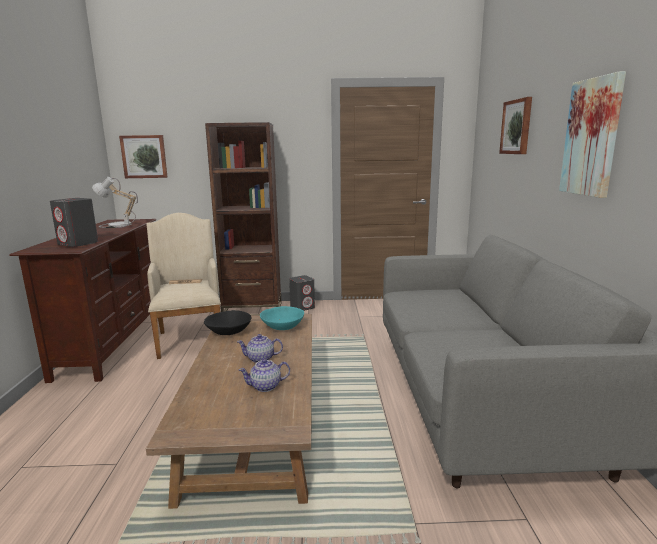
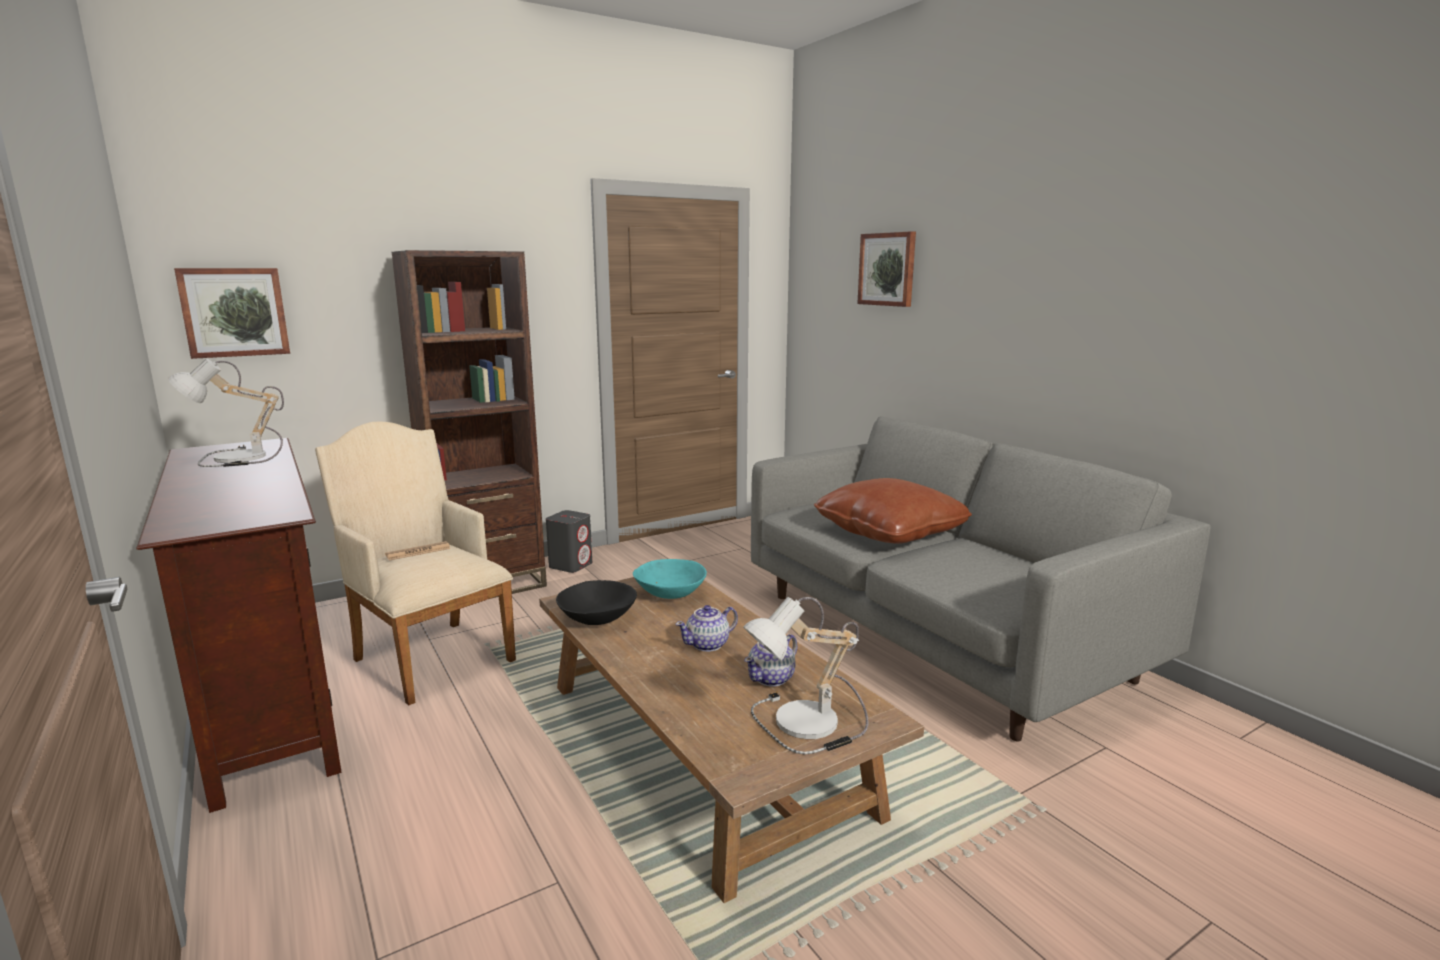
camera: 30 degrees left, 0 degrees up
grey speaker [50,198,98,247] -> none
picture [559,71,626,198] -> none
none -> table lamp [743,597,868,755]
none -> brown pillow [814,478,972,544]

